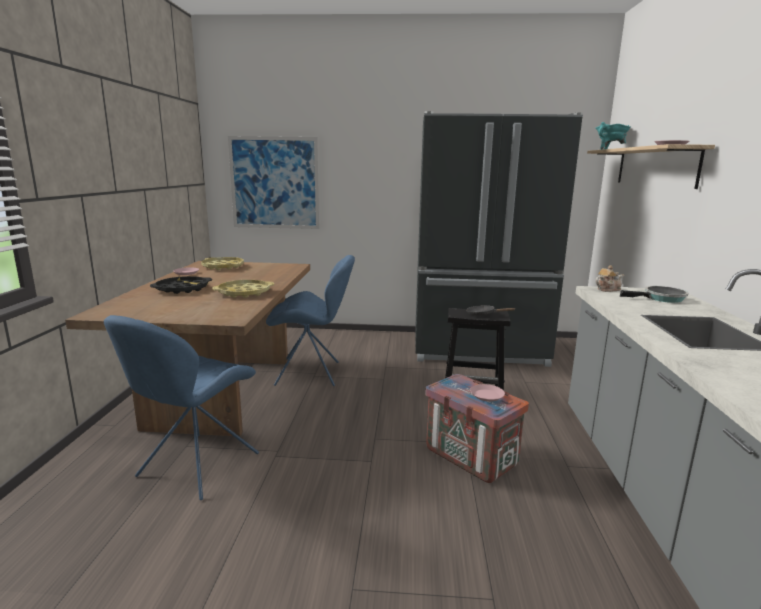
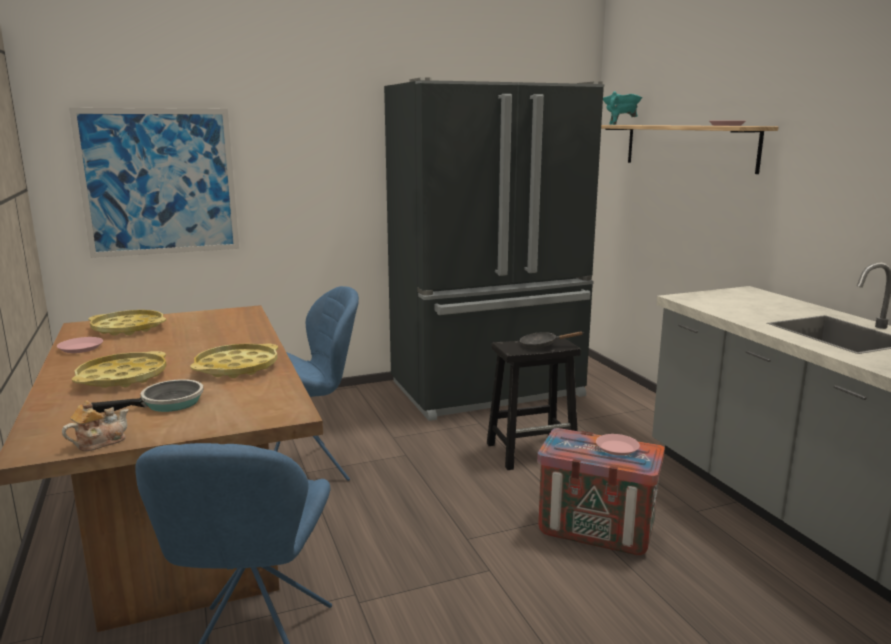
camera: 25 degrees left, 0 degrees up
black tray [150,276,212,294] -> yellow tray [72,351,167,388]
teapot [595,265,624,292] -> teapot moved to [62,401,129,451]
frying pan [620,286,688,303] -> frying pan moved to [91,379,203,413]

